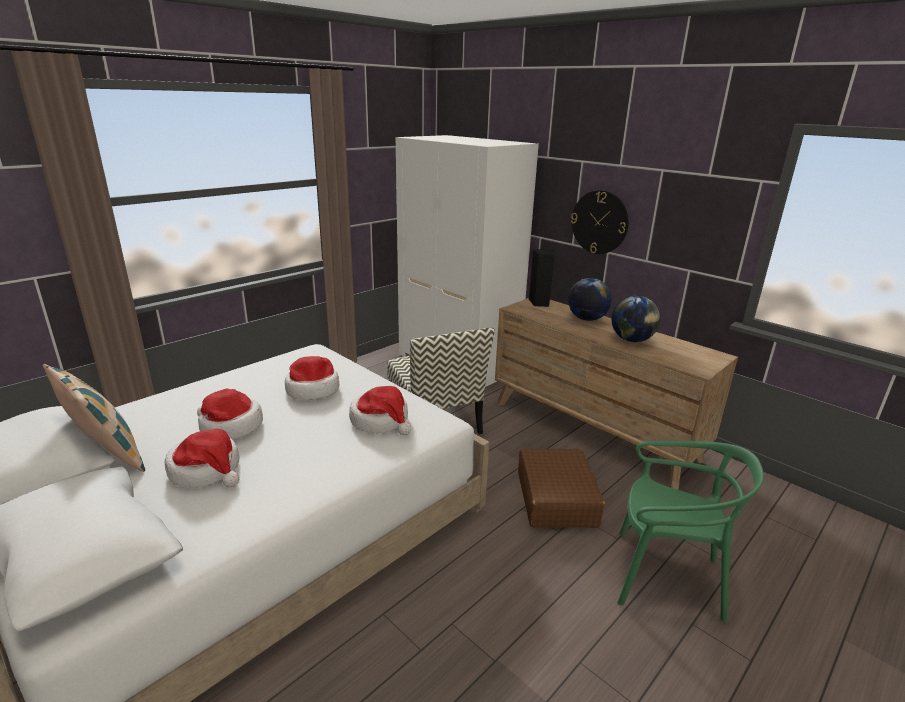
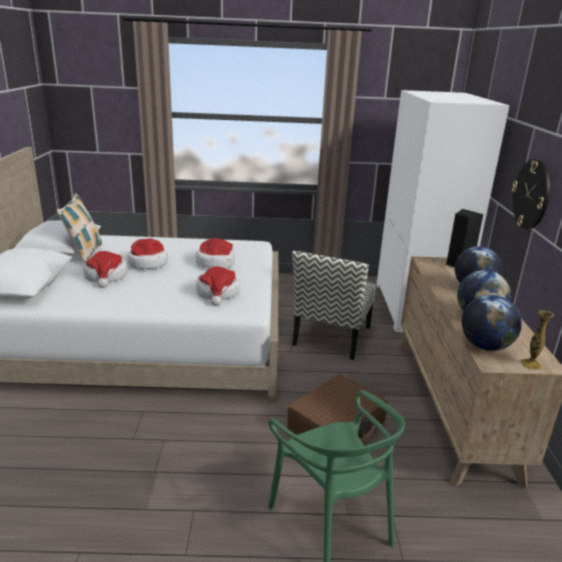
camera: 45 degrees right, 0 degrees up
none -> globe [461,295,522,351]
none -> vase [521,310,554,370]

